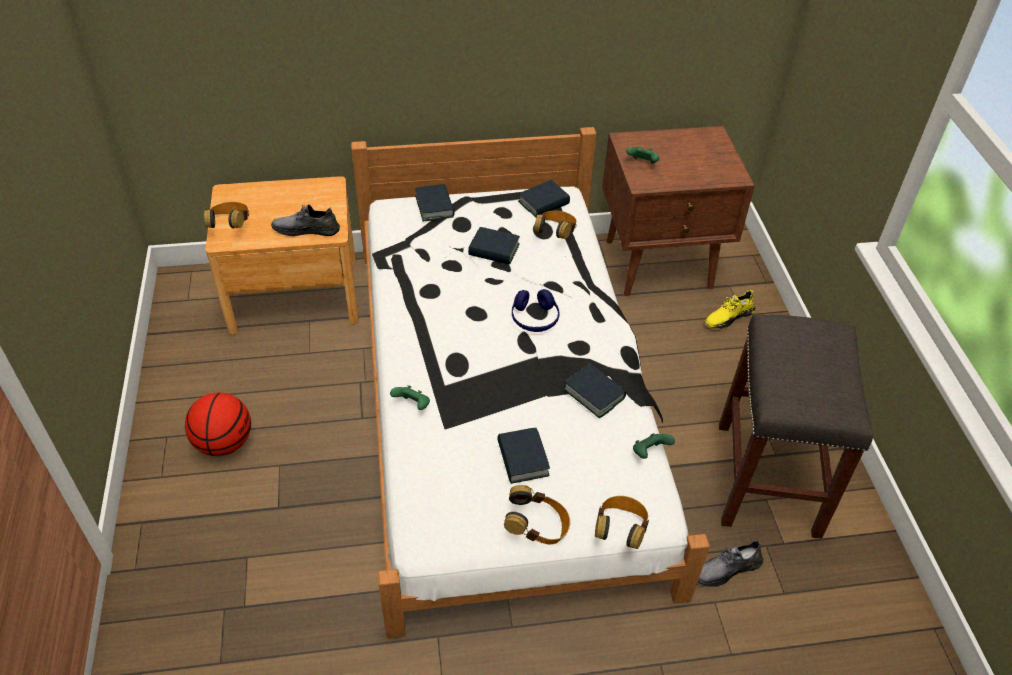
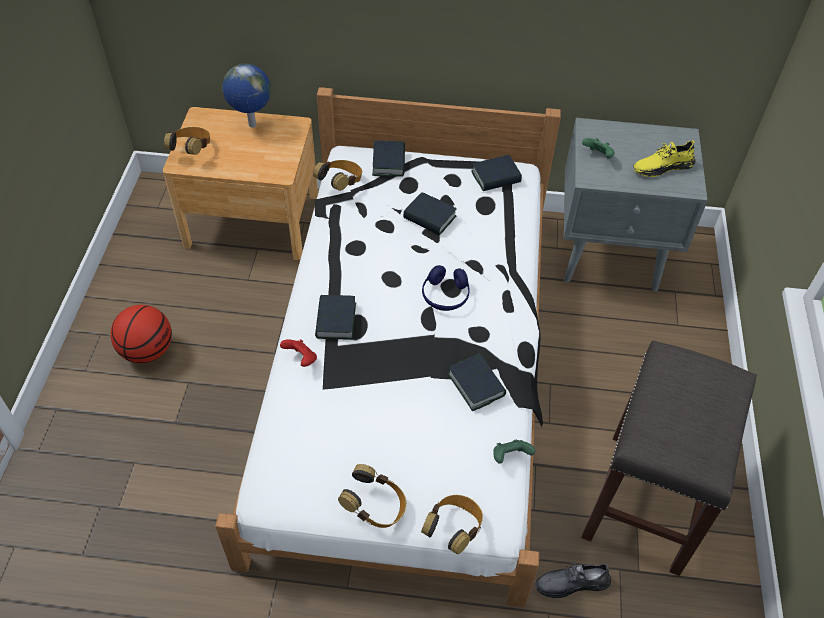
camera: 15 degrees right, 5 degrees up
grey shoe [271,205,340,236] -> none
green game controller [390,385,430,410] -> red game controller [280,339,317,367]
book [497,428,550,484] -> book moved to [315,295,356,339]
headphones [534,211,577,239] -> headphones moved to [313,160,362,191]
brown nightstand [602,126,755,296] -> grey nightstand [563,118,708,292]
yellow shoe [705,290,755,329] -> yellow shoe moved to [633,140,695,177]
none -> globe [222,64,271,128]

